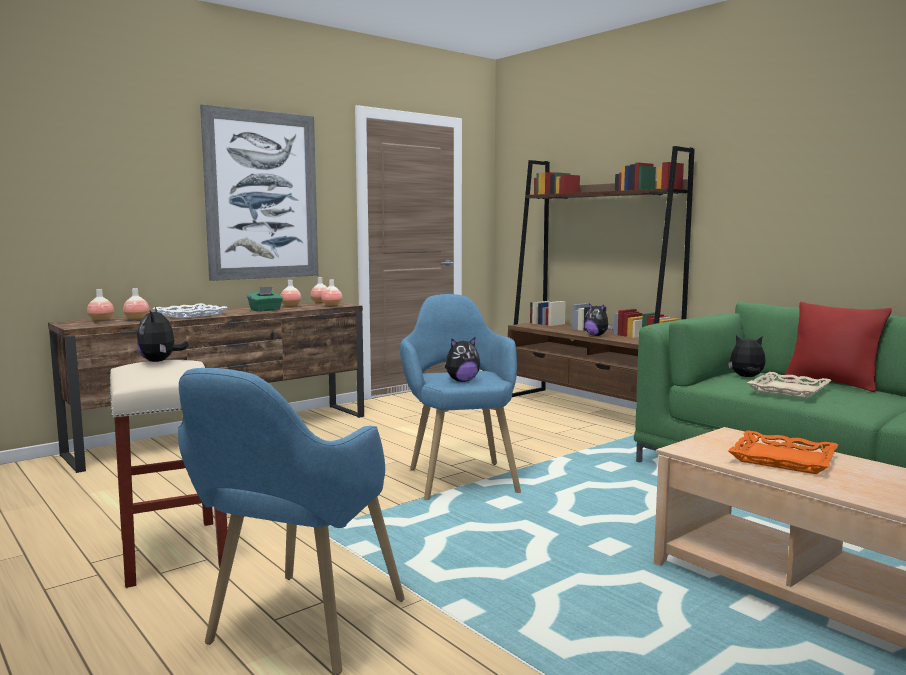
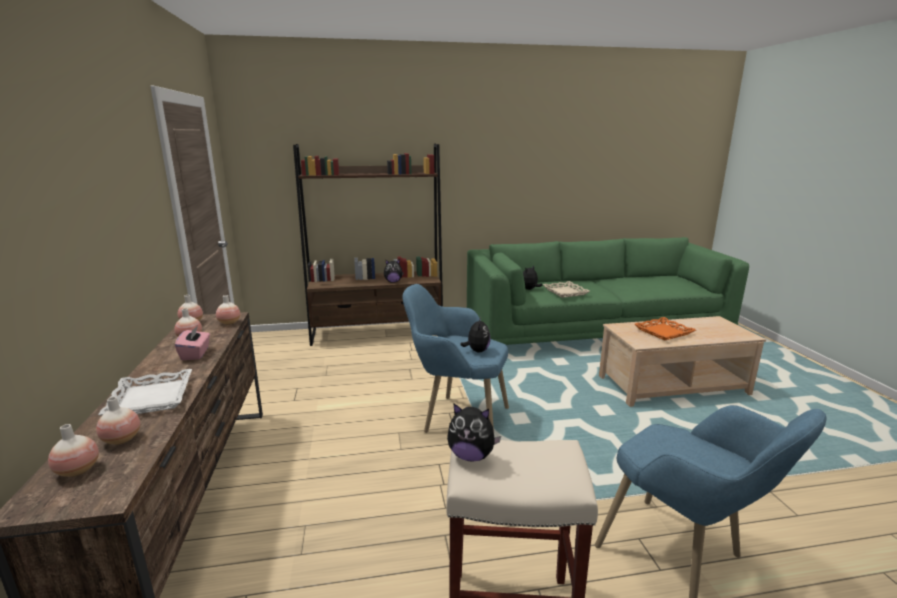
camera: 60 degrees left, 10 degrees up
picture [200,104,318,281] -> none
green tissue box [247,287,283,312] -> pink tissue box [175,325,210,360]
red pillow [784,302,892,392] -> none

